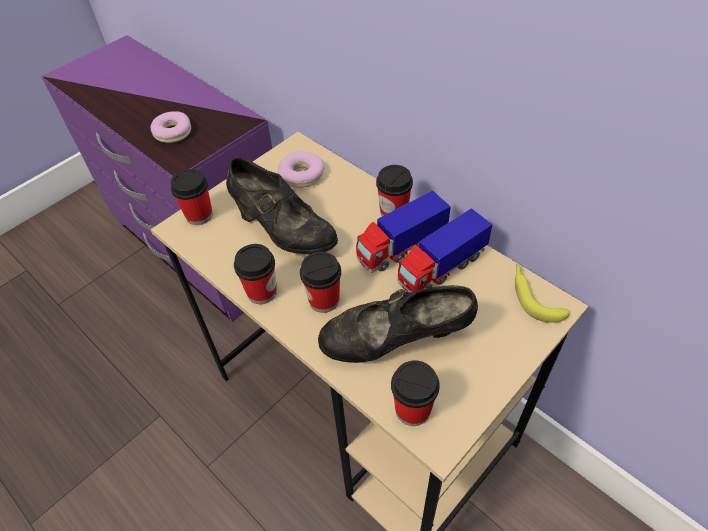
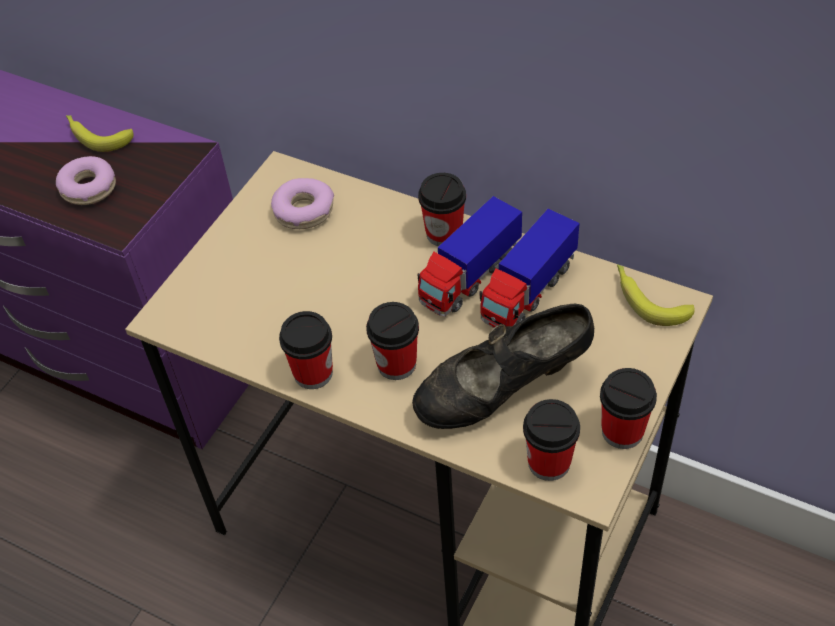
camera: 15 degrees left, 0 degrees up
cup [171,169,213,225] -> cup moved to [600,368,657,449]
black shoe [226,158,338,254] -> none
none -> banana [66,115,134,152]

